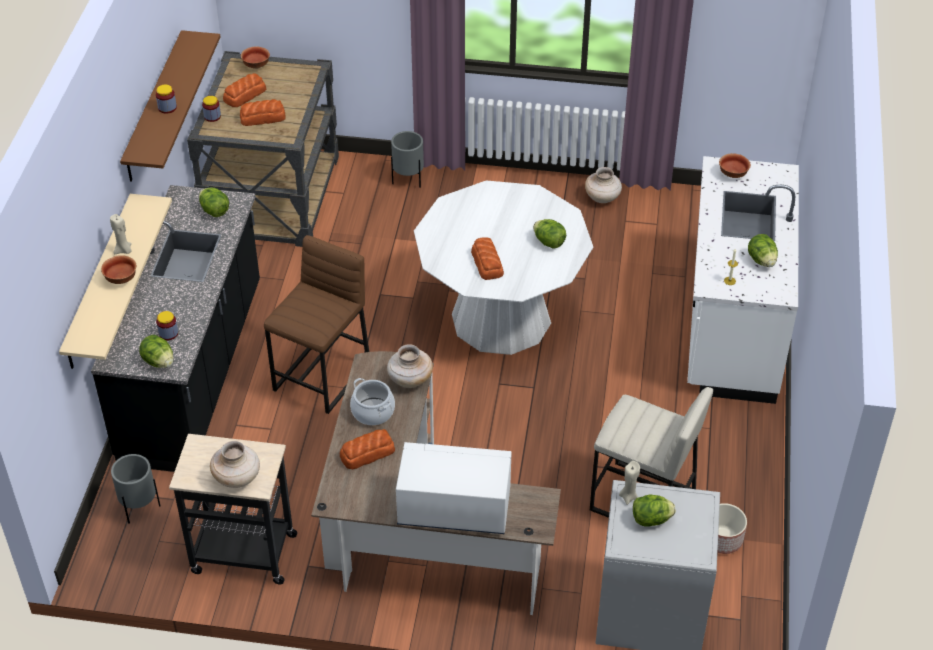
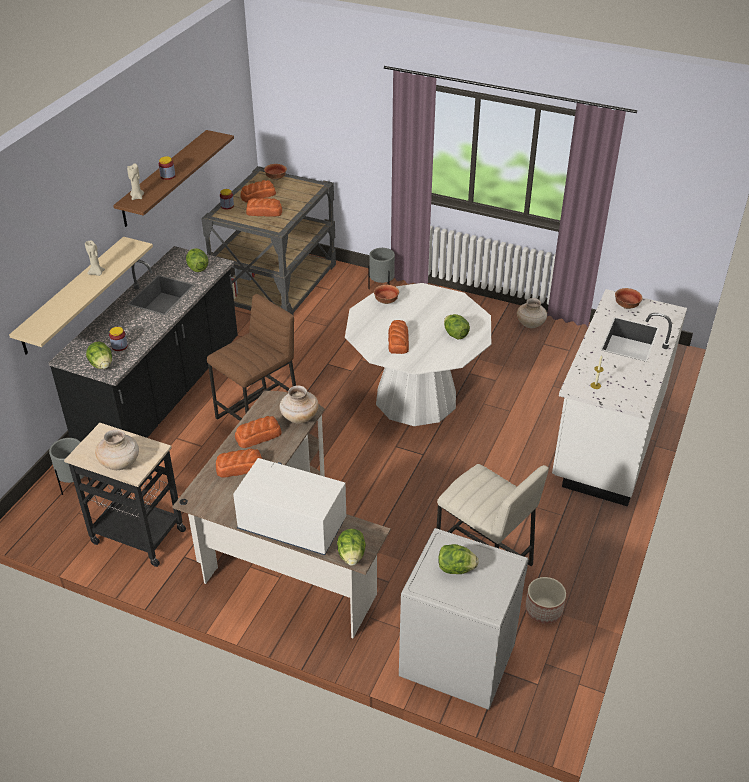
camera: 15 degrees right, 5 degrees down
bowl [101,255,136,284] -> bowl moved to [374,285,399,304]
cooking pot [350,378,395,425] -> bread [235,416,282,448]
beige candle [619,461,640,505] -> beige candle moved to [127,164,144,200]
lettuce [748,234,778,267] -> lettuce moved to [337,529,366,566]

